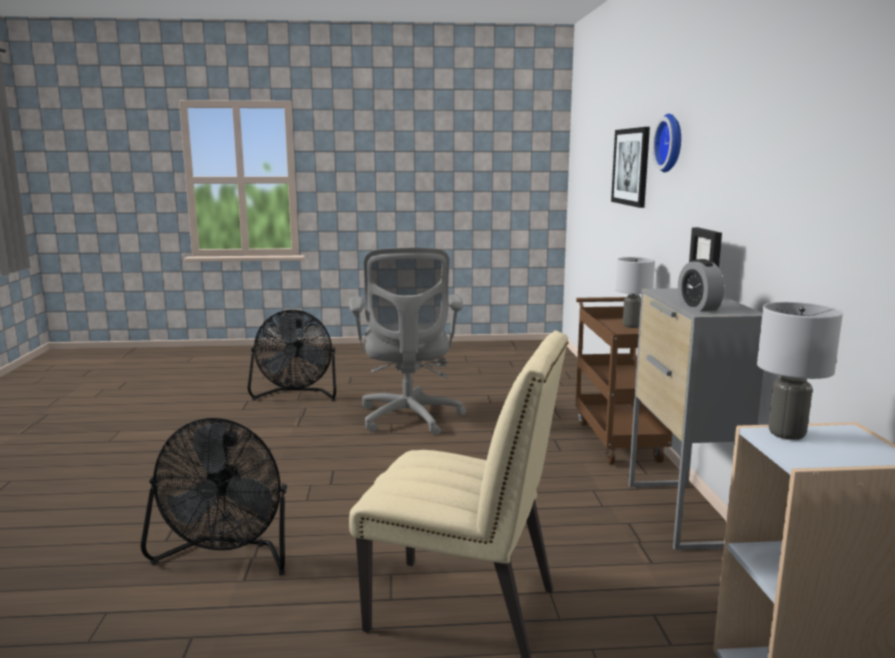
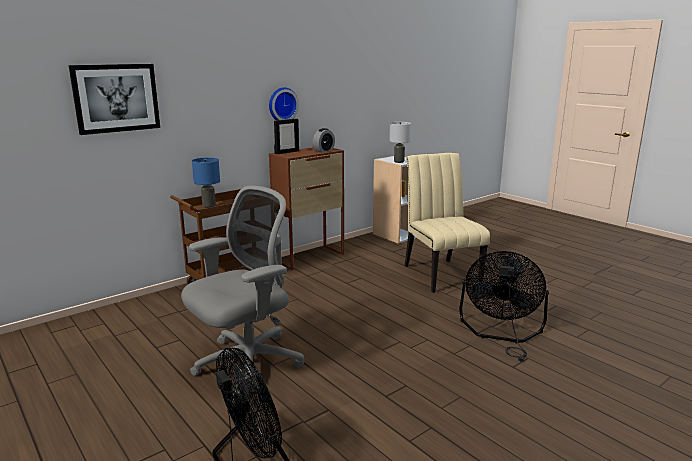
camera: 125 degrees left, 5 degrees up
black fan [141,418,287,576] -> black fan turned 45 degrees counterclockwise [459,251,549,362]
white table lamp [616,257,655,328] -> blue table lamp [192,157,220,208]
grey cabinet [629,288,764,550] -> brown cabinet [269,147,344,270]
wall clock [652,114,681,172] -> wall clock moved to [269,87,299,120]

